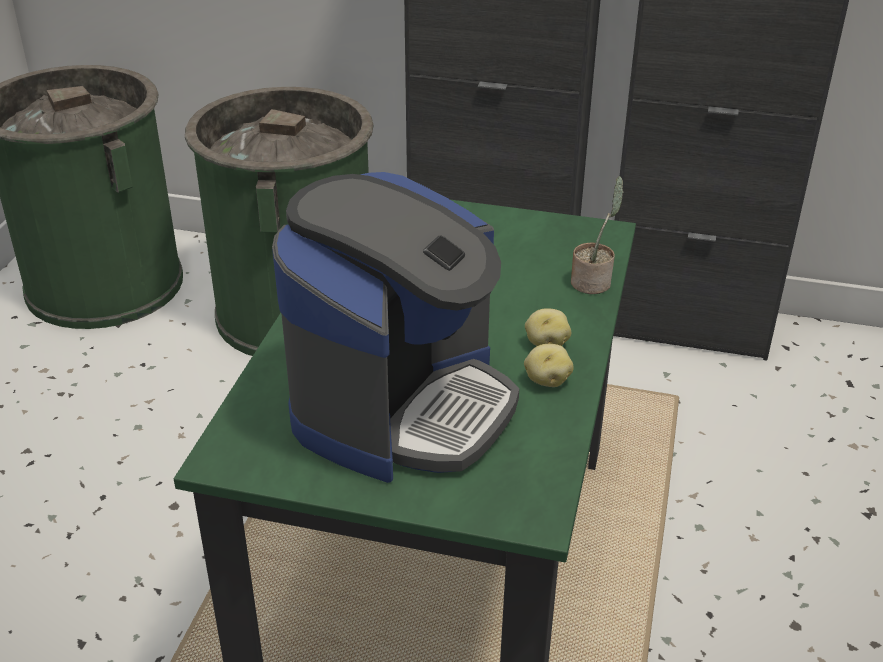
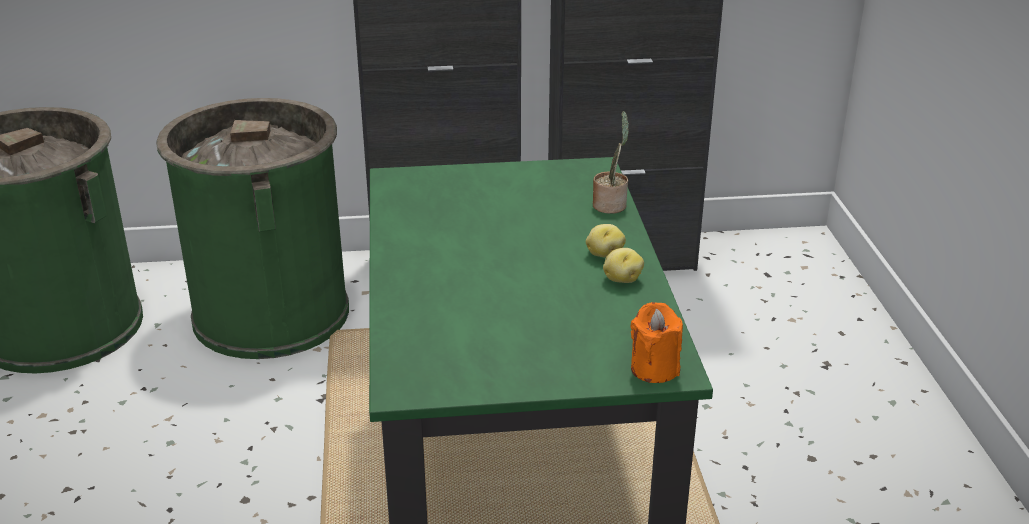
camera: 20 degrees left, 5 degrees down
coffee machine [272,172,519,483] -> none
none -> orange candle [630,302,683,383]

